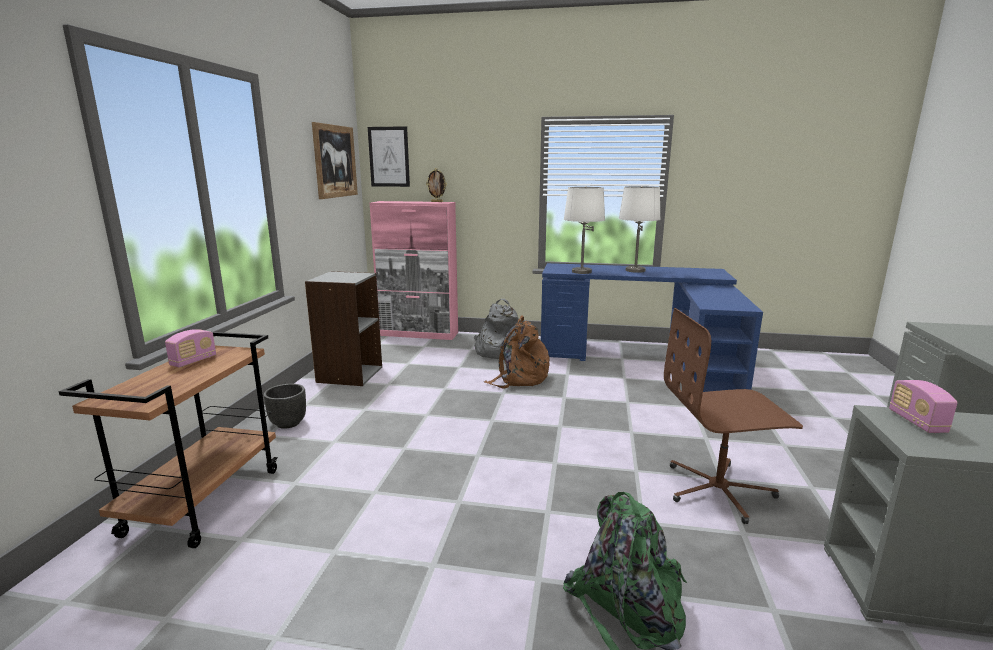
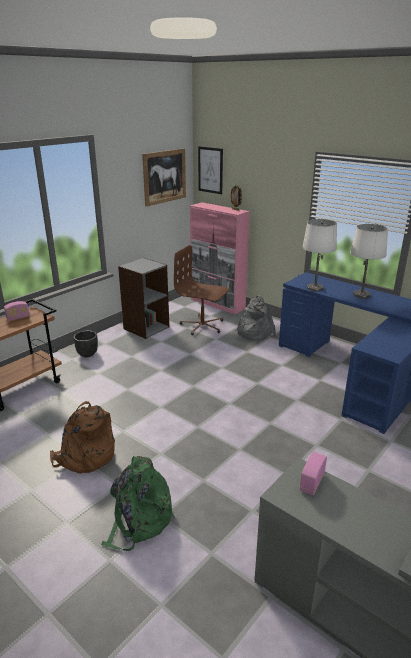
camera: 30 degrees right, 10 degrees up
brown backpack [484,315,550,389] -> brown backpack moved to [50,401,115,474]
brown office chair [664,308,803,524] -> brown office chair moved to [174,245,229,335]

